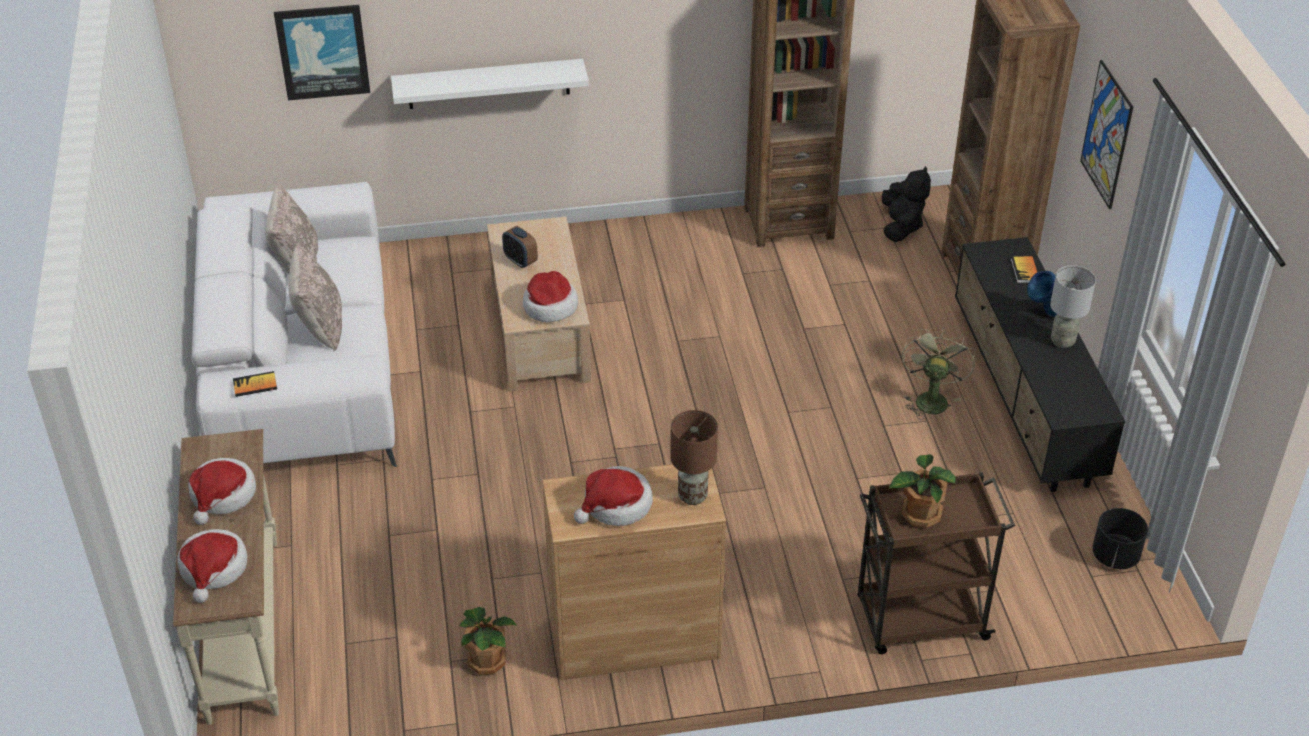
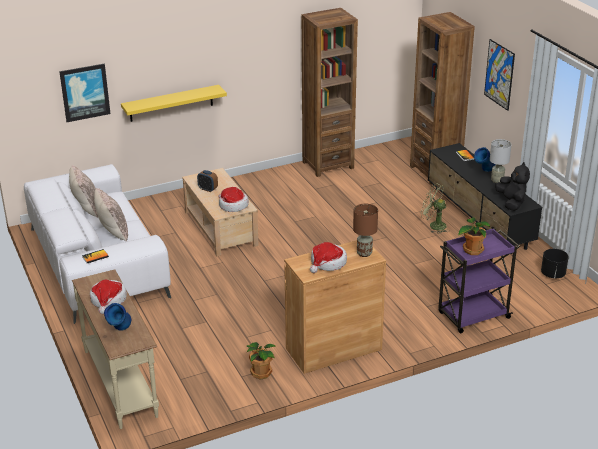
camera: 15 degrees left, 10 degrees down
hat [177,529,248,603] -> blue vase [104,303,131,331]
white shelf [391,59,589,109] -> yellow shelf [121,85,227,122]
brown cart [857,472,1015,654] -> purple cart [438,228,520,334]
black plush toy [882,166,931,242] -> black plush toy moved to [495,162,530,211]
green fan [902,328,975,420] -> green fan turned 60 degrees counterclockwise [421,183,449,234]

